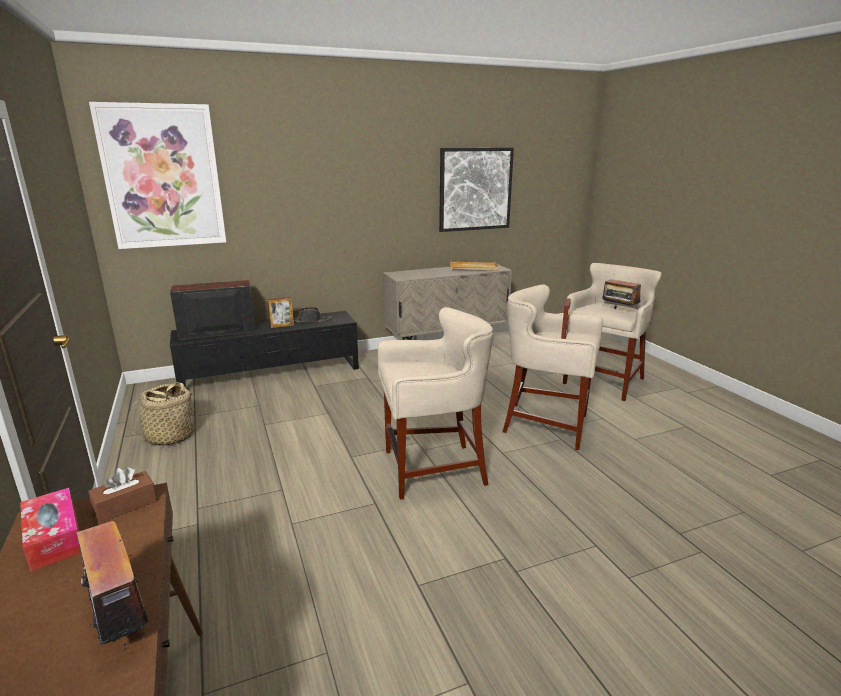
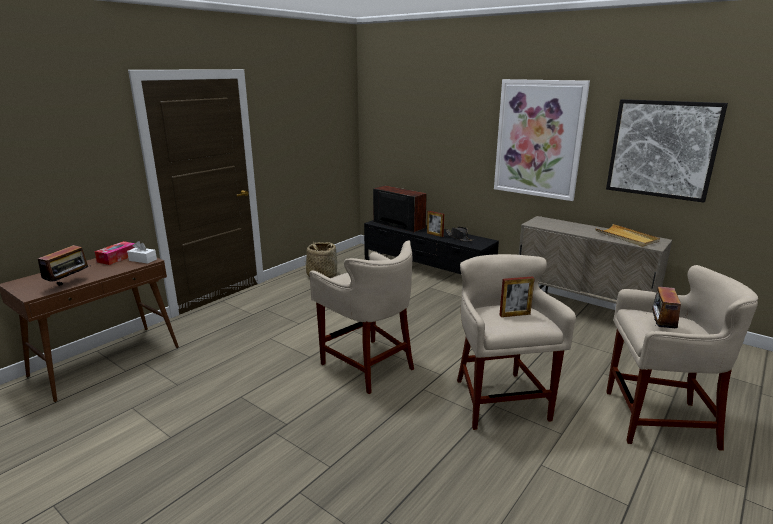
camera: 60 degrees right, 0 degrees up
brown tissue box [88,467,157,523] -> white tissue box [127,241,157,264]
picture [89,102,226,249] -> picture moved to [494,79,590,201]

